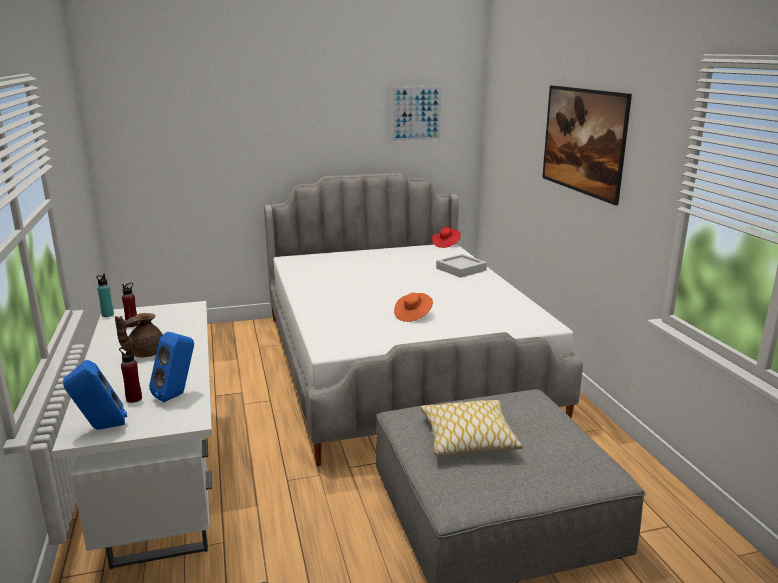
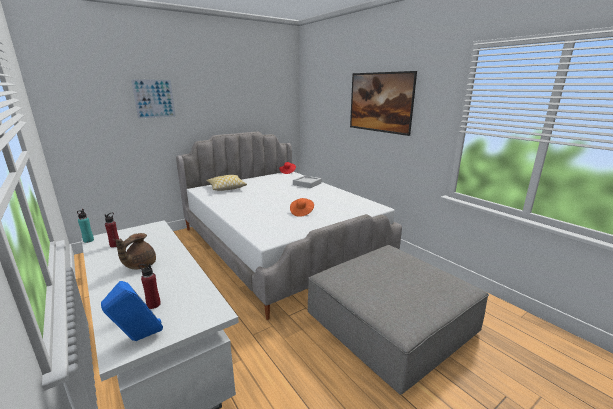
camera: 20 degrees left, 0 degrees up
blue speaker [149,332,194,402] -> none
picture [391,86,443,142] -> picture moved to [129,78,177,120]
pillow [420,400,523,456] -> pillow moved to [206,175,247,191]

